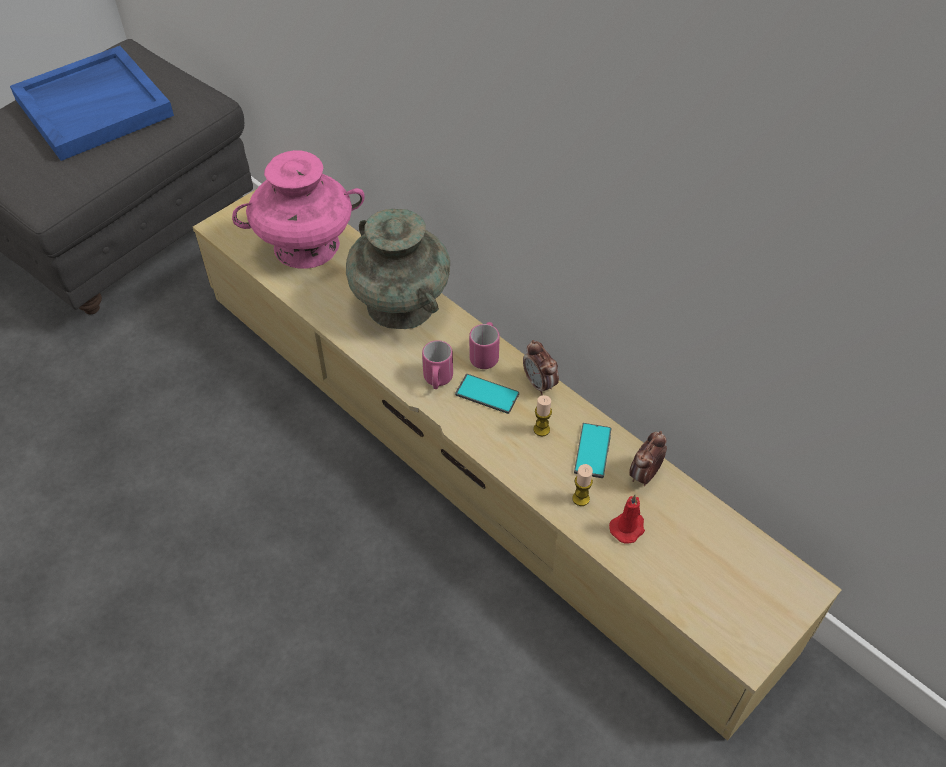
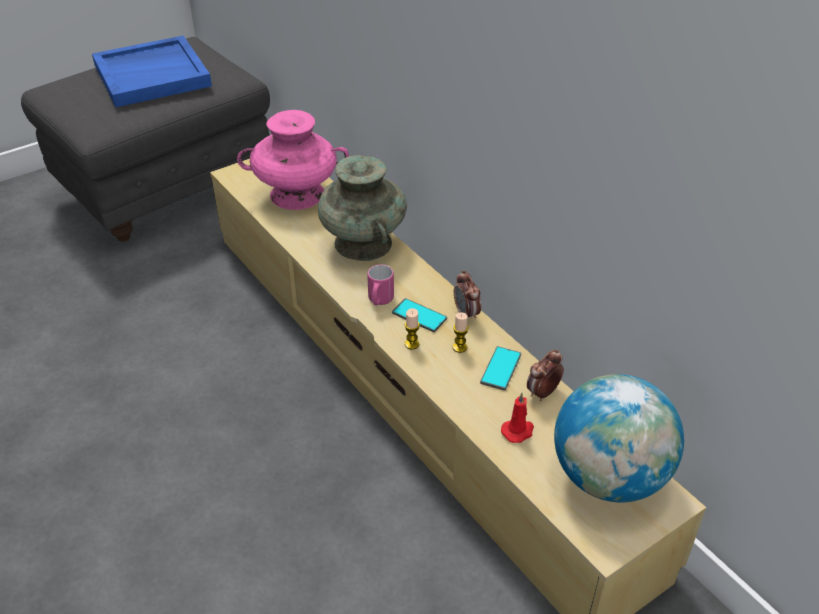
camera: 10 degrees right, 10 degrees down
pink mug [469,322,500,369] -> none
candle [572,464,593,506] -> candle moved to [405,308,420,350]
none -> globe [554,374,684,502]

